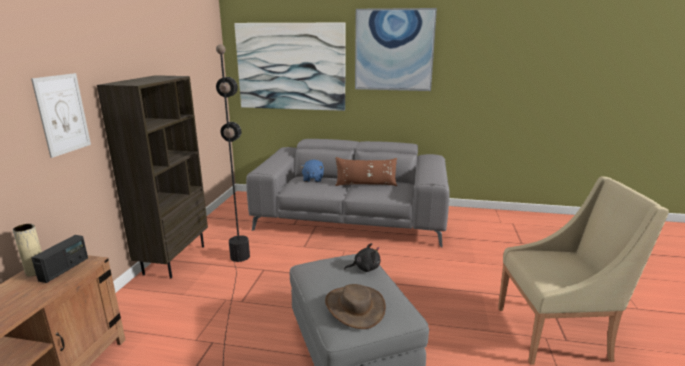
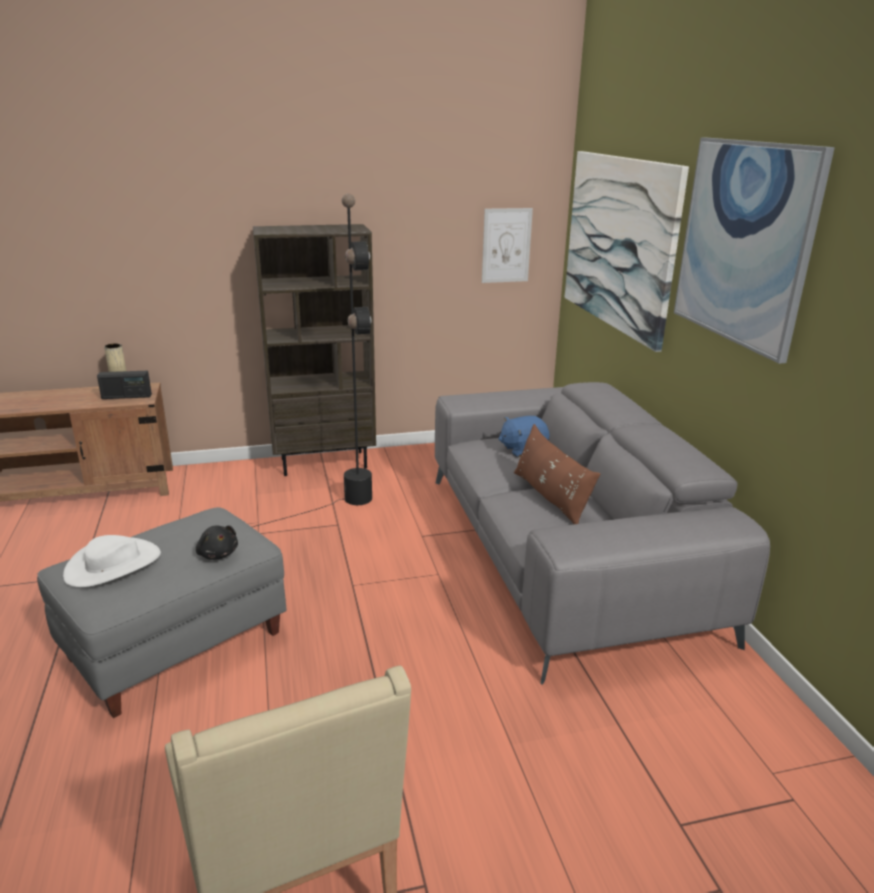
camera: 65 degrees right, 5 degrees up
picture [31,73,91,158] -> picture moved to [482,208,533,283]
brown hat [325,284,386,329] -> white hat [63,535,161,587]

